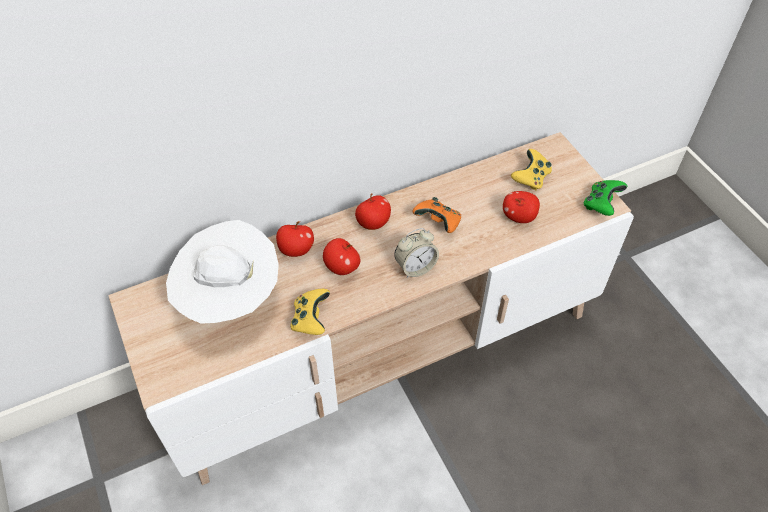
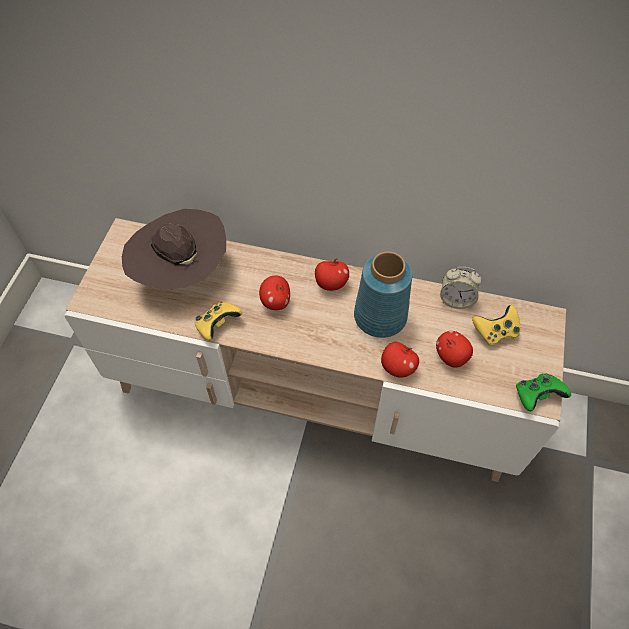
camera: 40 degrees right, 5 degrees up
white hat [166,220,279,324] -> brown hat [122,209,226,290]
apple [276,221,314,257] -> apple moved to [381,342,419,378]
alarm clock [394,228,439,278] -> alarm clock moved to [440,267,482,309]
orange game controller [413,197,461,233] -> blue vase [354,251,413,338]

